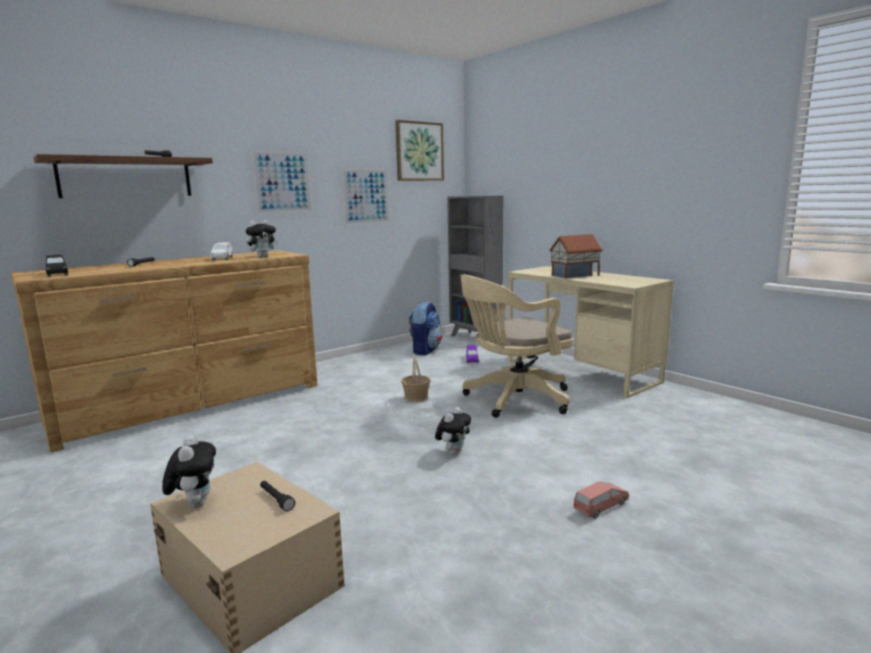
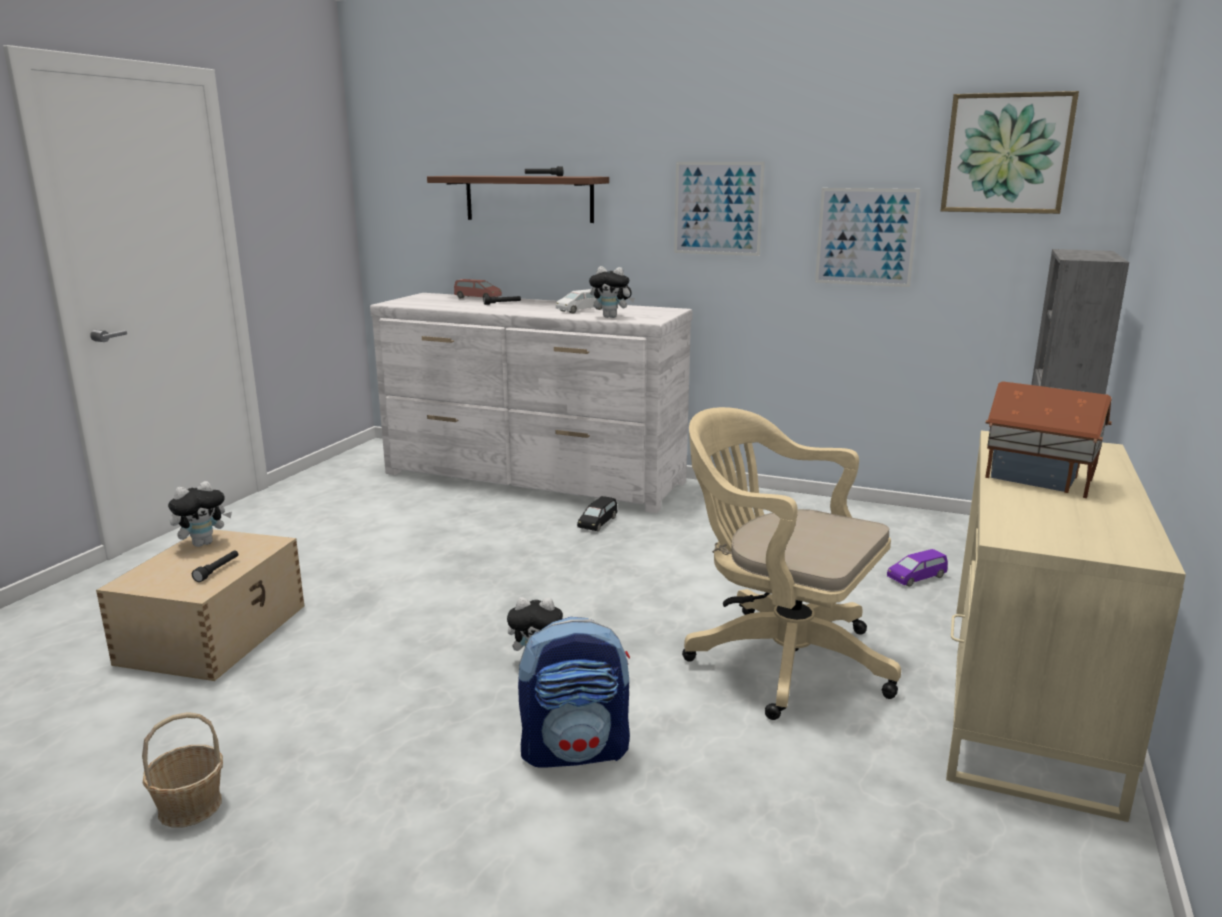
camera: 60 degrees right, 5 degrees up
brown dresser [11,250,318,453] -> white dresser [370,293,692,513]
black toy car [46,255,68,276] -> black toy car moved to [577,496,617,531]
basket [401,356,431,402] -> basket moved to [142,712,223,827]
backpack [409,301,442,355] -> backpack moved to [518,617,630,768]
pink toy car [573,481,629,519] -> pink toy car moved to [454,279,502,299]

